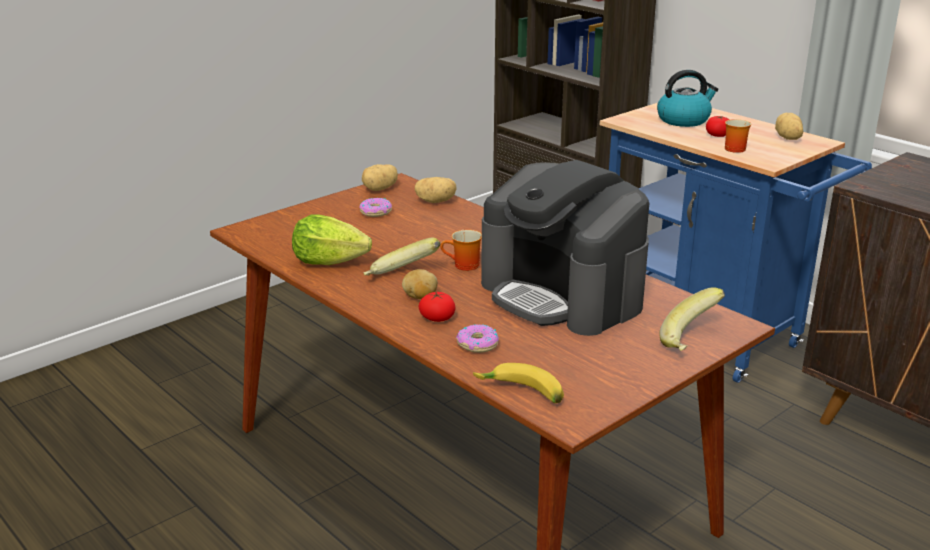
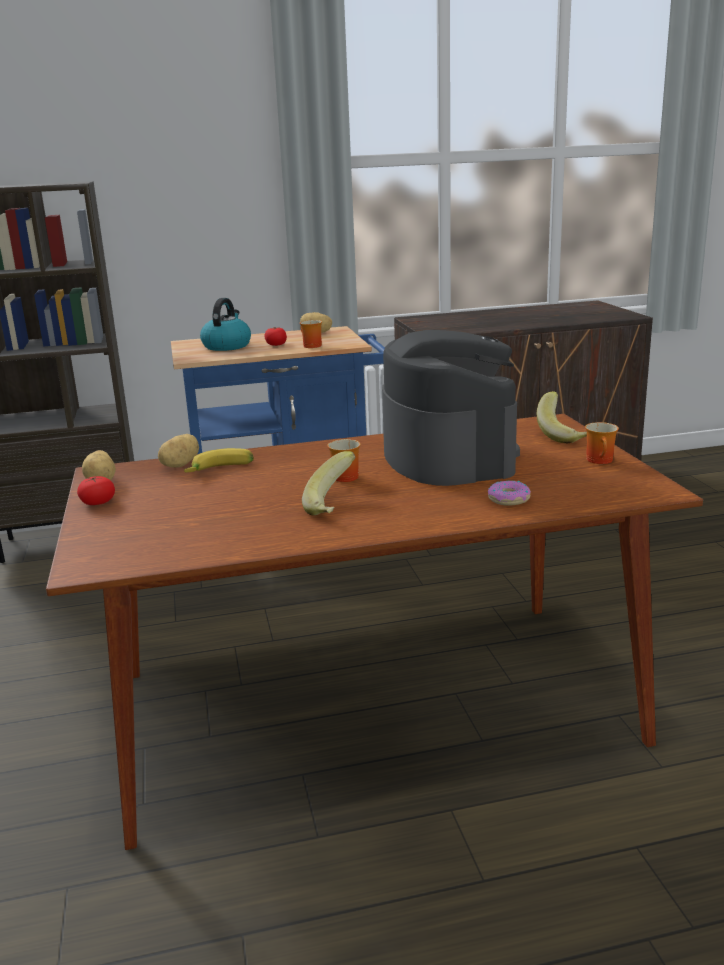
camera: 60 degrees left, 5 degrees down
lettuce [292,214,372,265] -> none
donut [359,198,392,217] -> none
potato [402,269,438,299] -> none
tomato [418,292,455,322] -> tomato moved to [77,476,115,505]
banana [473,363,564,403] -> banana moved to [184,448,254,472]
coffee machine [481,160,649,336] -> coffee machine turned 90 degrees counterclockwise [382,330,520,486]
none -> mug [585,422,619,464]

